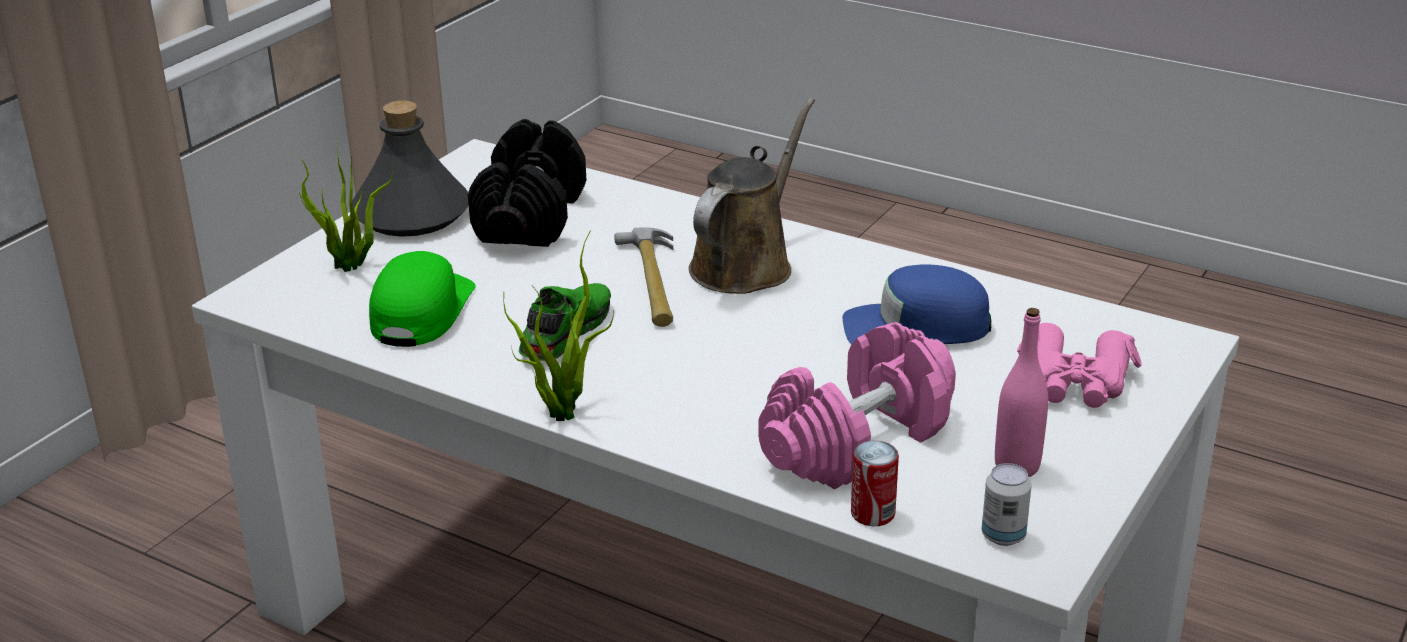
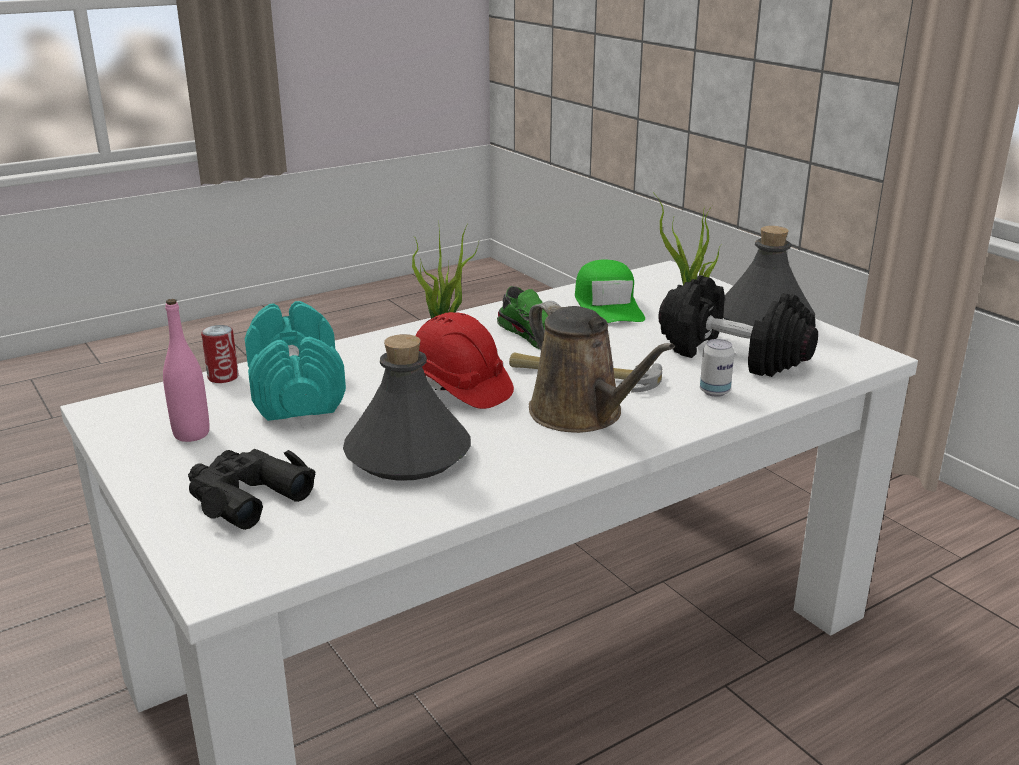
camera: 115 degrees right, 5 degrees down
green cap [369,251,476,347] -> green cap turned 45 degrees clockwise [575,260,645,323]
pink dumbbell [758,322,956,489] -> turquoise dumbbell [245,301,346,421]
blue cap [843,264,991,344] -> grey bottle [343,334,471,481]
can [982,463,1032,546] -> can moved to [700,339,735,397]
pink binoculars [1017,323,1142,408] -> black binoculars [188,449,315,530]
none -> red hard hat [415,312,514,409]

